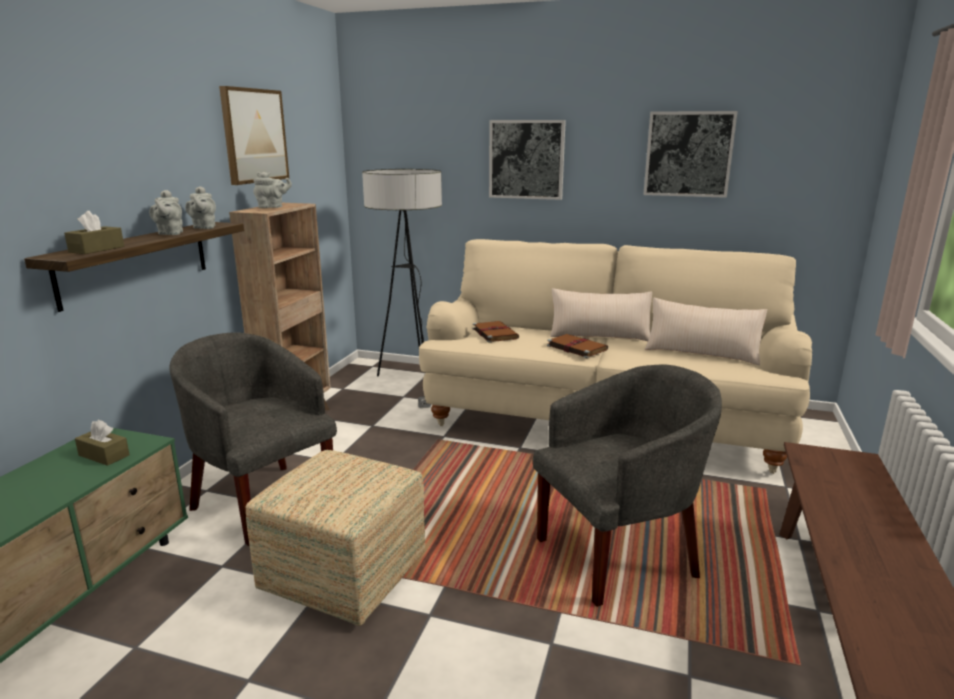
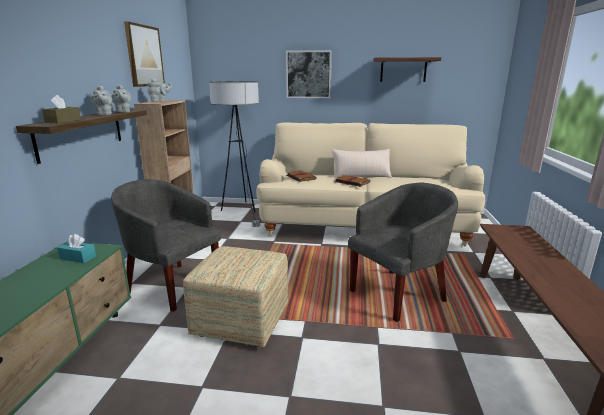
camera: 10 degrees left, 0 degrees up
brown tissue box [75,420,130,466] -> turquoise tissue box [57,234,96,263]
picture [643,111,738,198] -> shelf [373,57,441,82]
beige pillow [645,298,767,365] -> none

